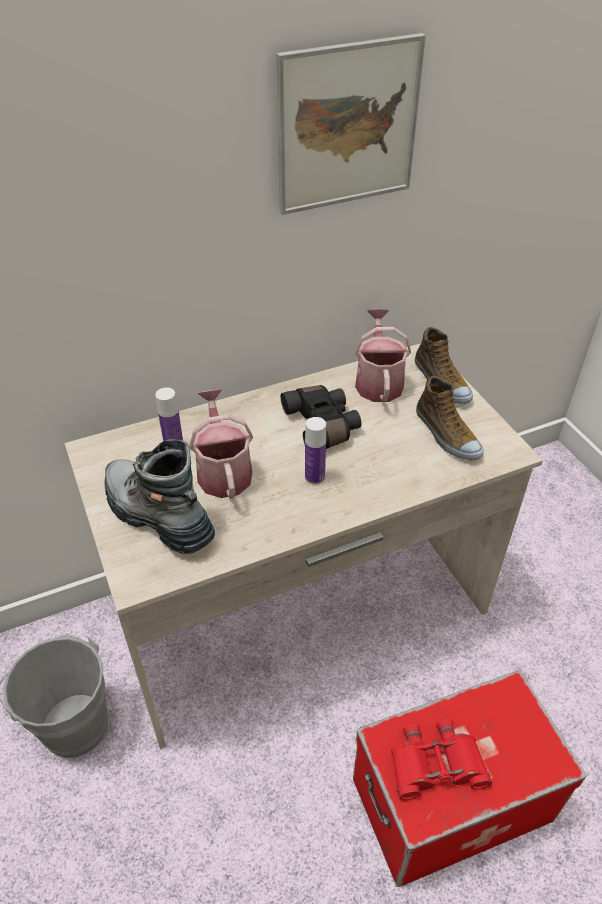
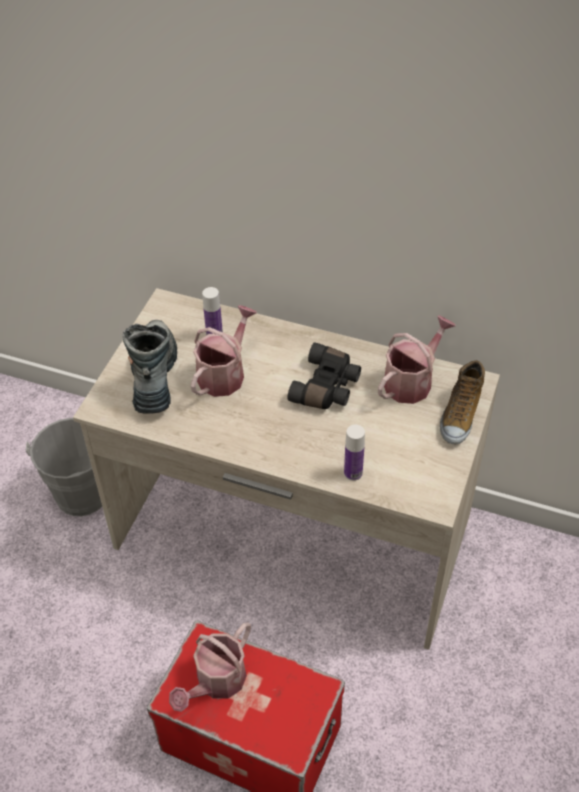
camera: 45 degrees right, 5 degrees up
picture [276,33,426,215] -> none
bottle [305,417,326,485] -> bottle moved to [344,425,365,481]
red binoculars [391,719,492,800] -> watering can [169,623,251,712]
shoe [416,376,484,460] -> none

